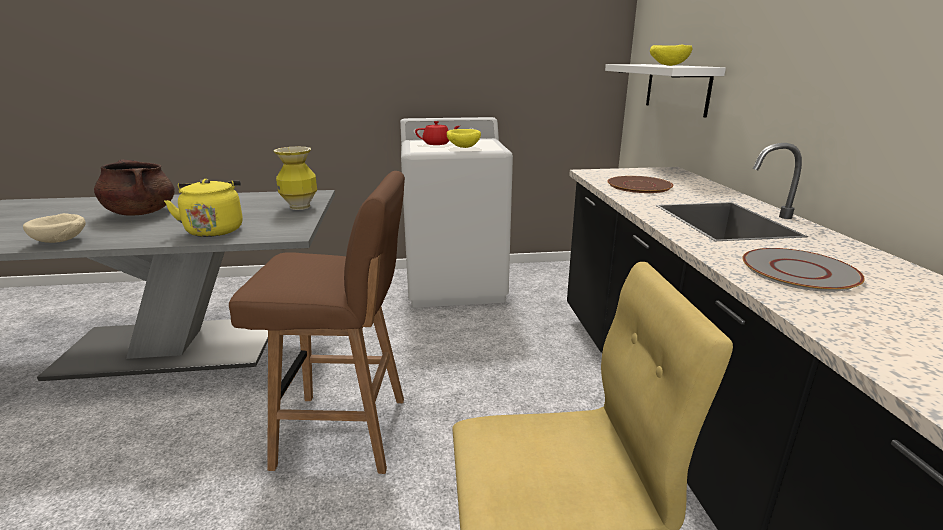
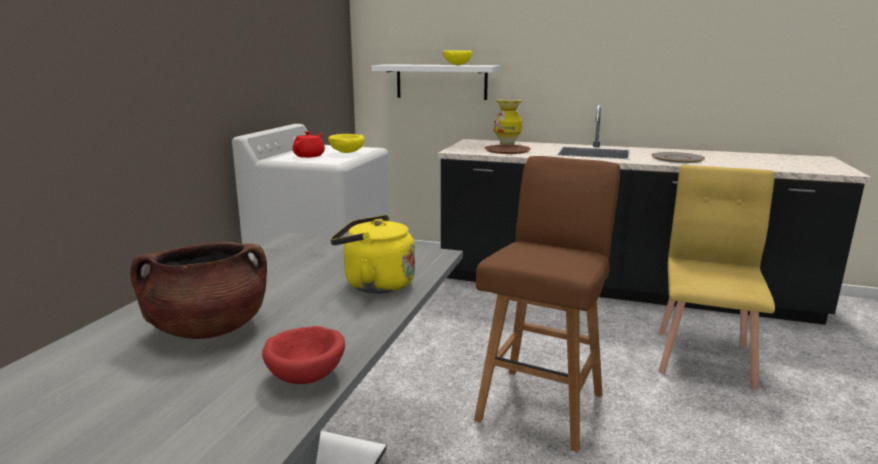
camera: 65 degrees left, 5 degrees down
beige bowl [23,213,86,243] -> red bowl [262,326,345,384]
vase [274,146,317,210] -> vase moved to [494,99,522,145]

